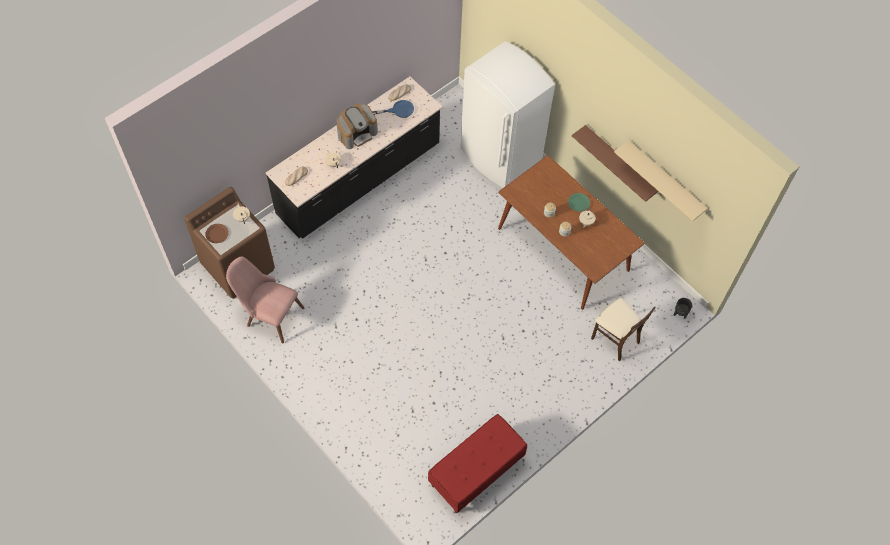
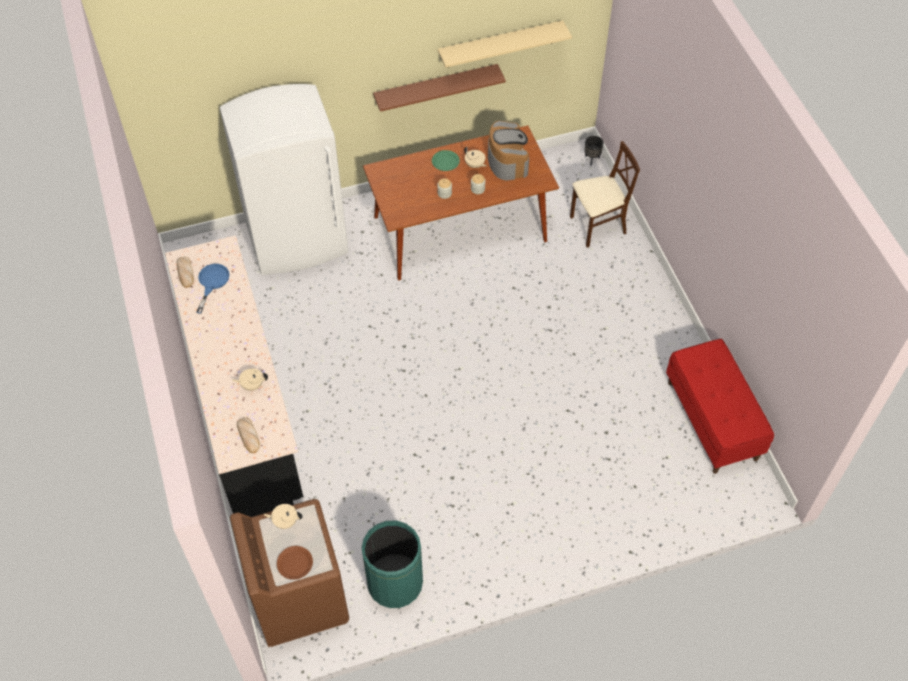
camera: 65 degrees left, 5 degrees down
pink chair [226,256,304,344] -> green trash can [362,521,423,608]
coffee machine [337,104,378,149] -> coffee machine moved to [488,121,529,180]

